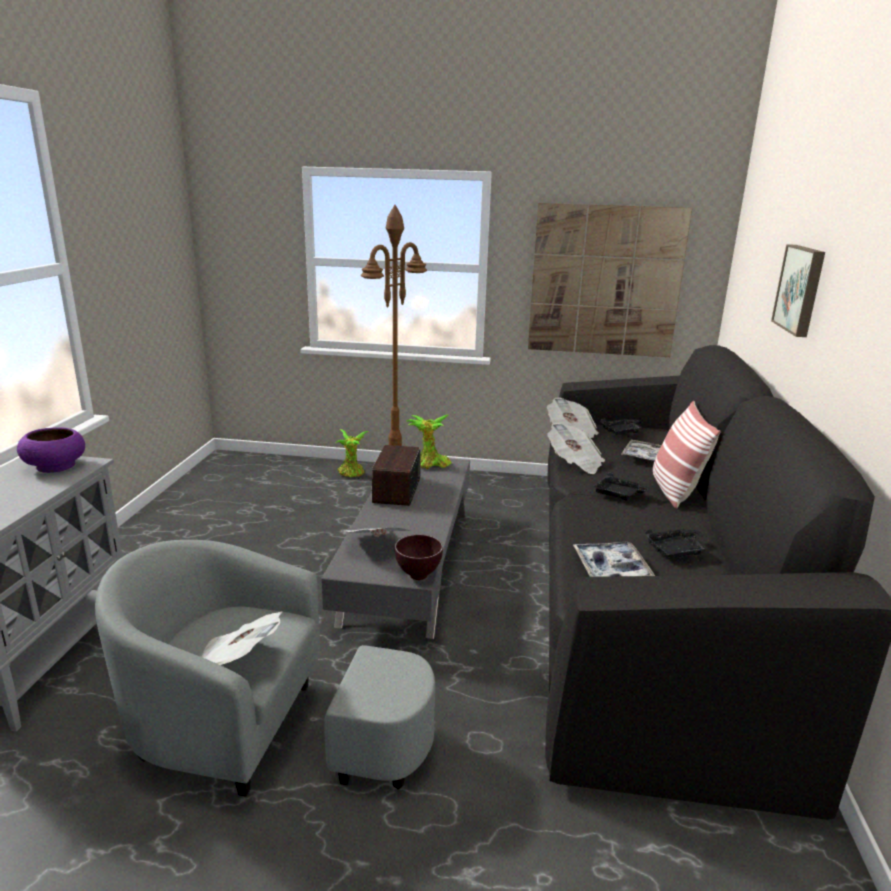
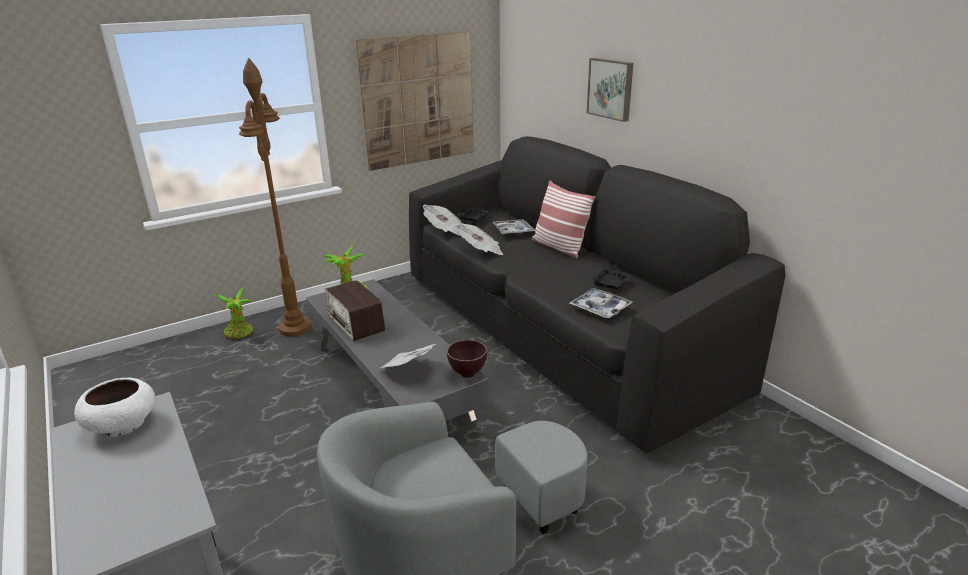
camera: 40 degrees left, 5 degrees up
purple bowl [17,428,85,473] -> white bowl [74,378,155,437]
newspaper [201,611,282,665] -> none
black tray [592,472,653,501] -> none

